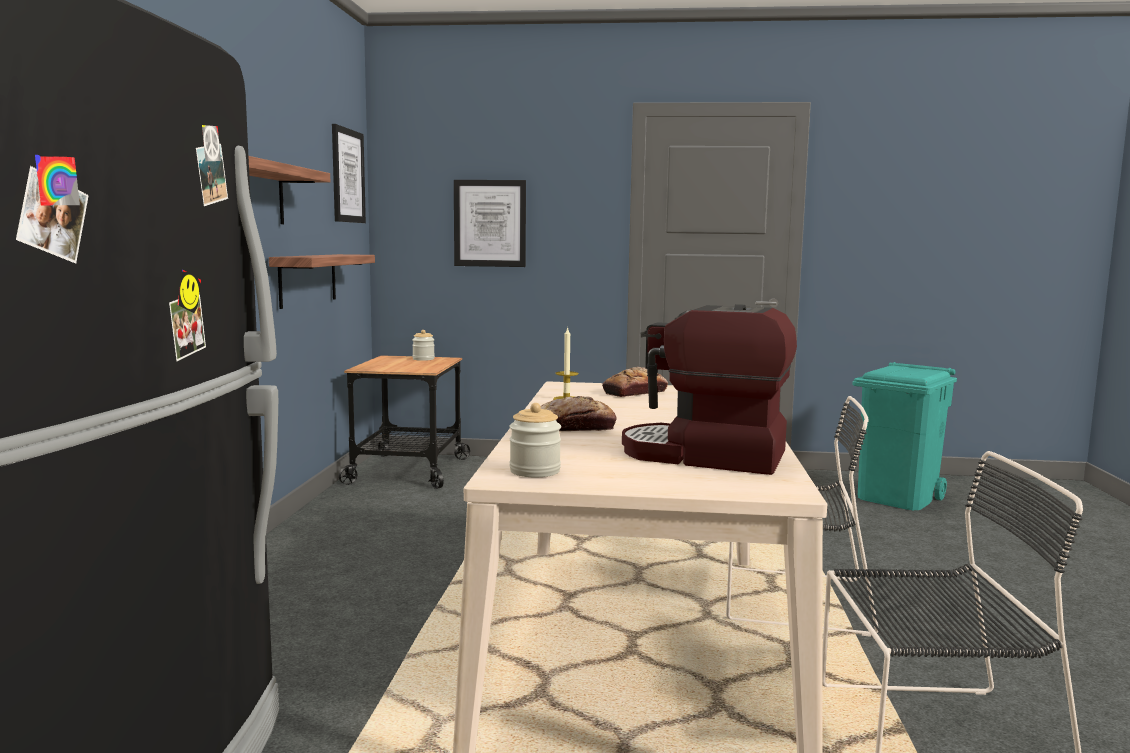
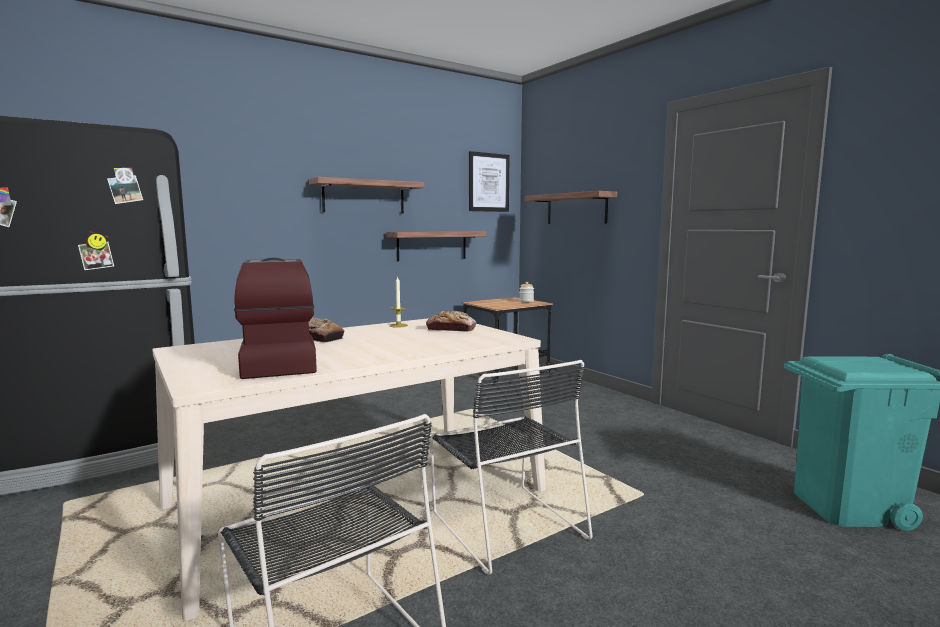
camera: 50 degrees right, 0 degrees up
picture [454,180,526,267] -> shelf [525,191,617,224]
jar [509,403,561,477] -> none

